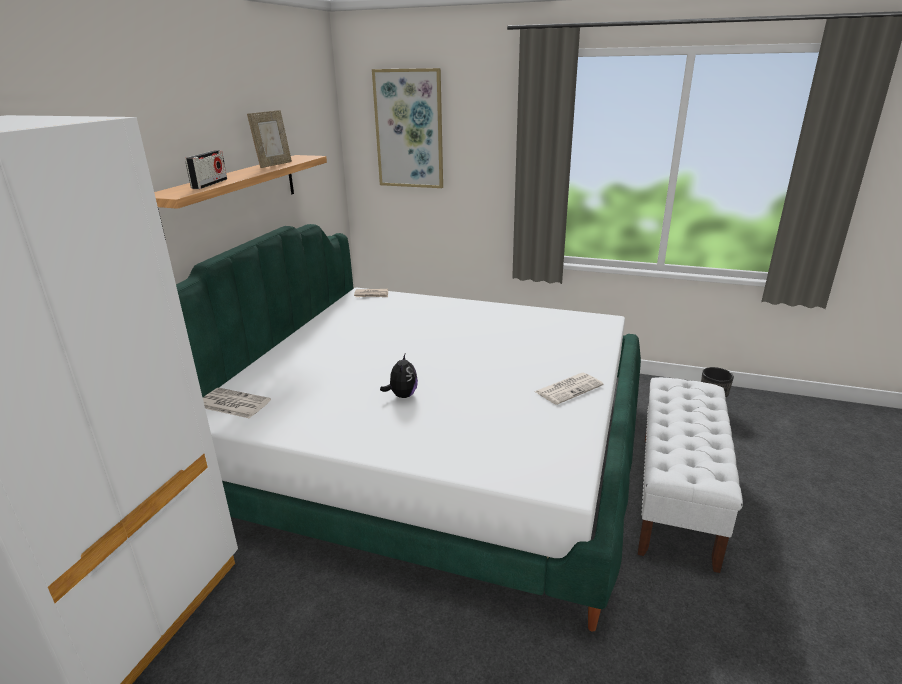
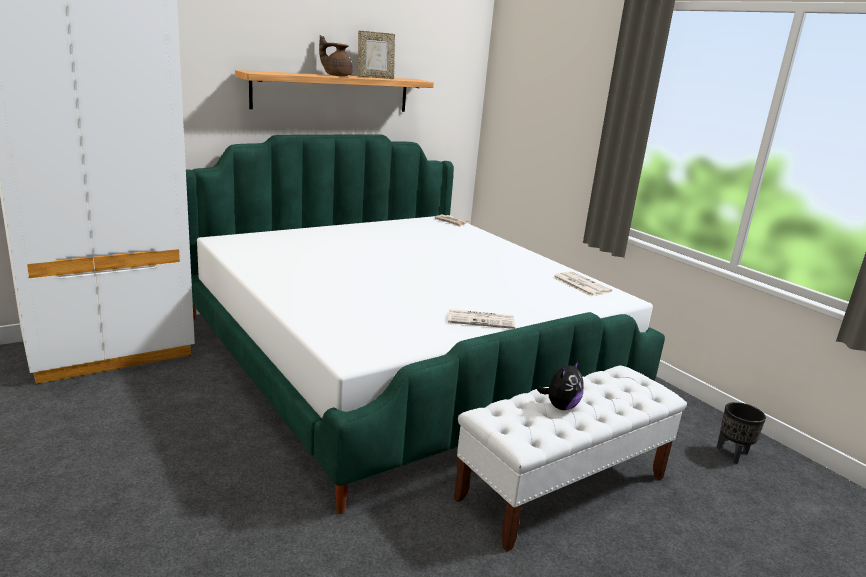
camera: 35 degrees right, 5 degrees down
radio [185,150,227,189] -> none
newspaper [203,388,271,419] -> newspaper moved to [552,271,612,296]
picture [372,68,443,188] -> none
plush toy [380,354,418,398] -> plush toy moved to [537,360,584,410]
none -> brown teapot [319,35,353,76]

